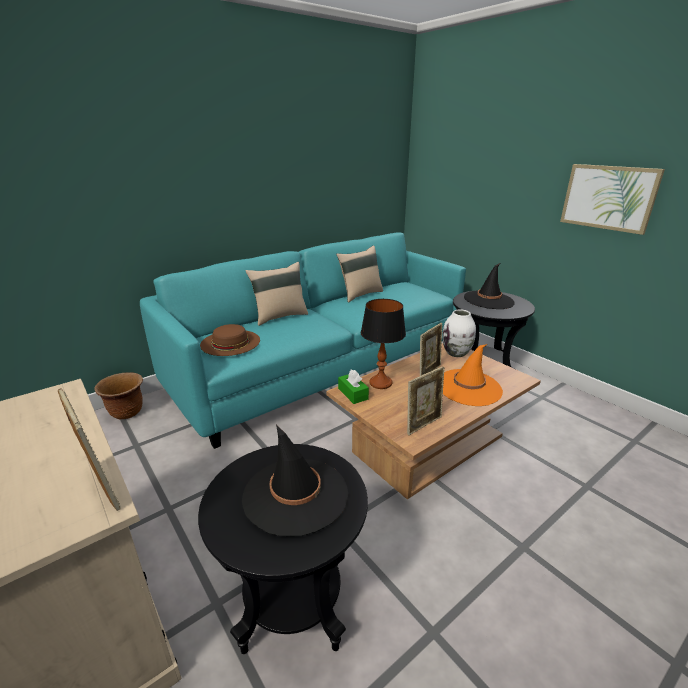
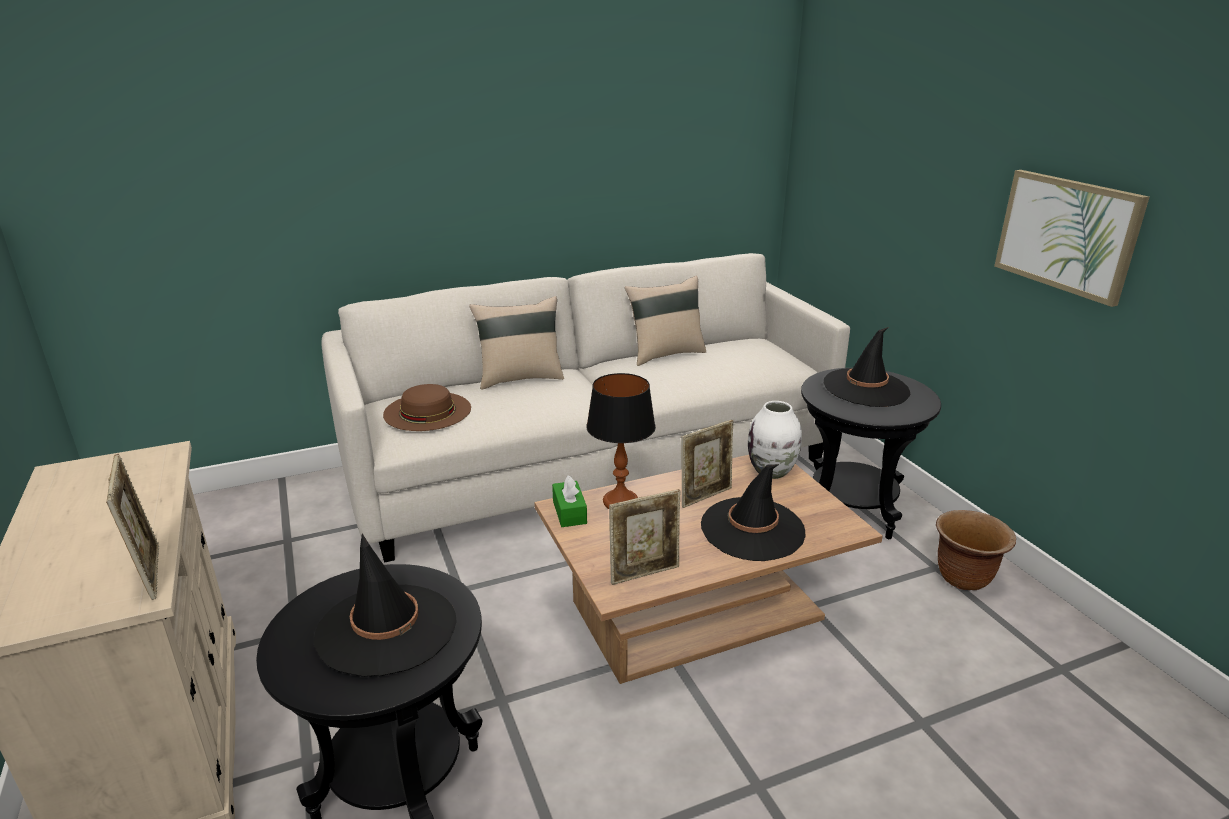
camera: 15 degrees right, 0 degrees up
brown planter [94,372,143,420] -> brown planter moved to [936,510,1016,590]
turquoise sofa [140,233,466,449] -> white sofa [321,253,850,563]
orange hat [443,344,503,406] -> black hat [701,464,805,561]

